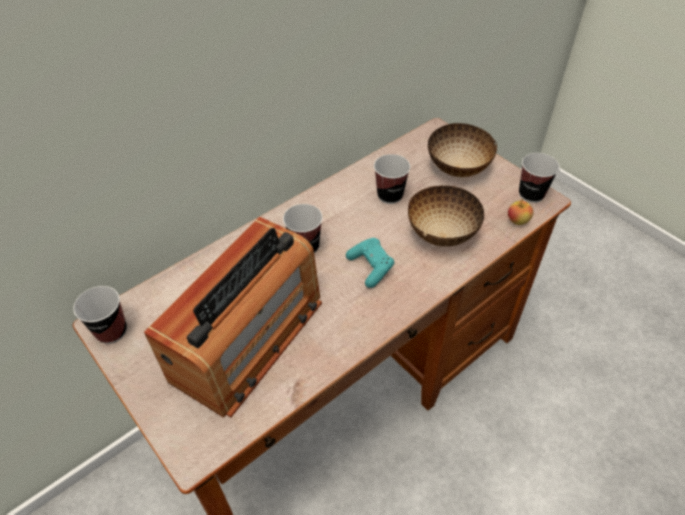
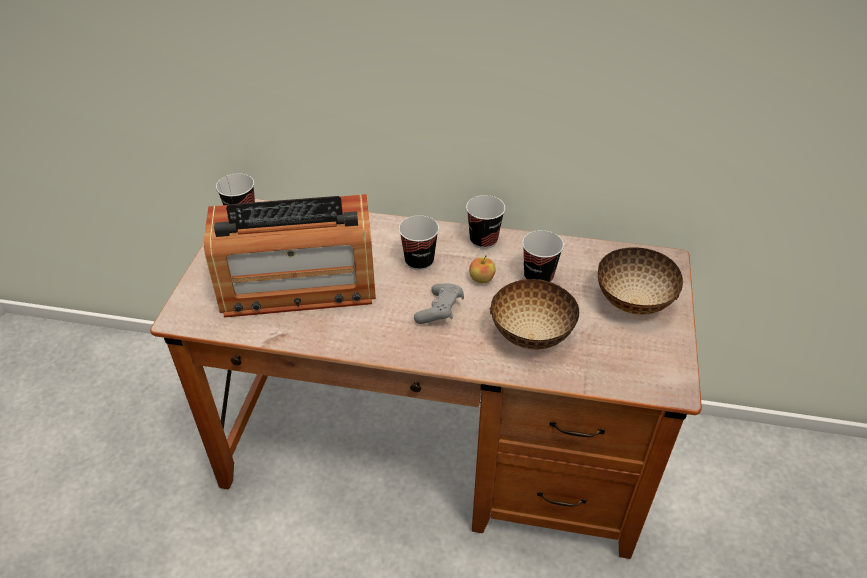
camera: 50 degrees right, 5 degrees down
turquoise game controller [346,238,395,288] -> grey game controller [414,284,464,324]
apple [508,199,533,225] -> apple moved to [469,255,496,283]
cup [519,153,560,203] -> cup moved to [466,195,505,249]

